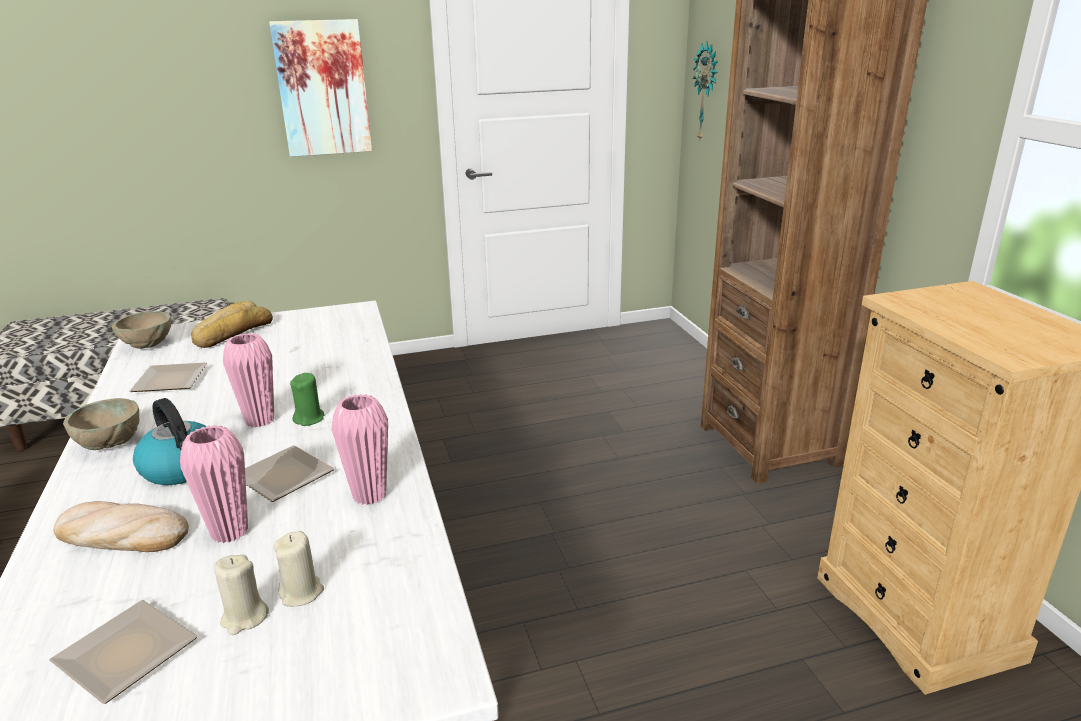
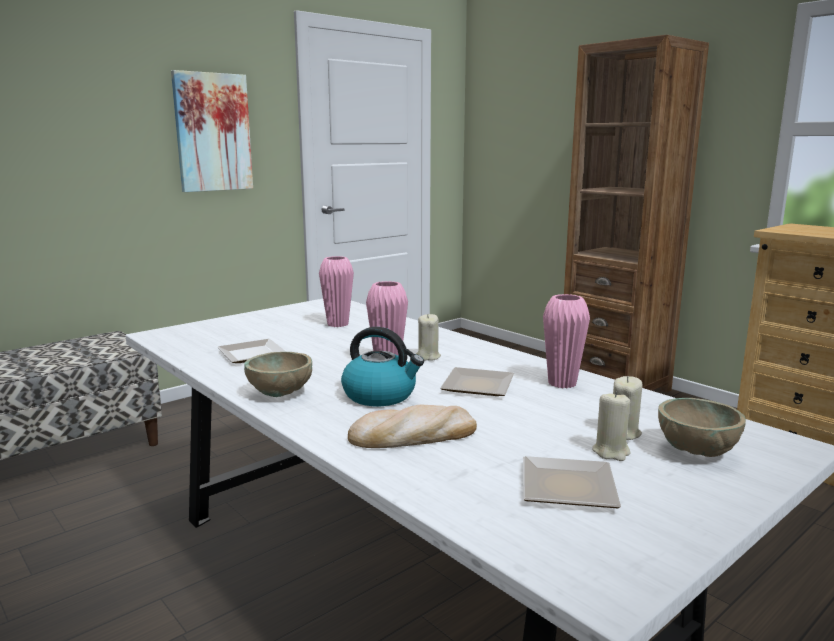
camera: 25 degrees left, 10 degrees down
beige bowl [112,311,171,349] -> beige bowl moved to [658,398,746,457]
pink vase [180,425,248,543] -> pink vase moved to [319,256,354,327]
bread [191,301,273,348] -> none
green candle [290,373,325,426] -> beige candle [416,314,441,361]
wall clock [693,42,718,140] -> none

